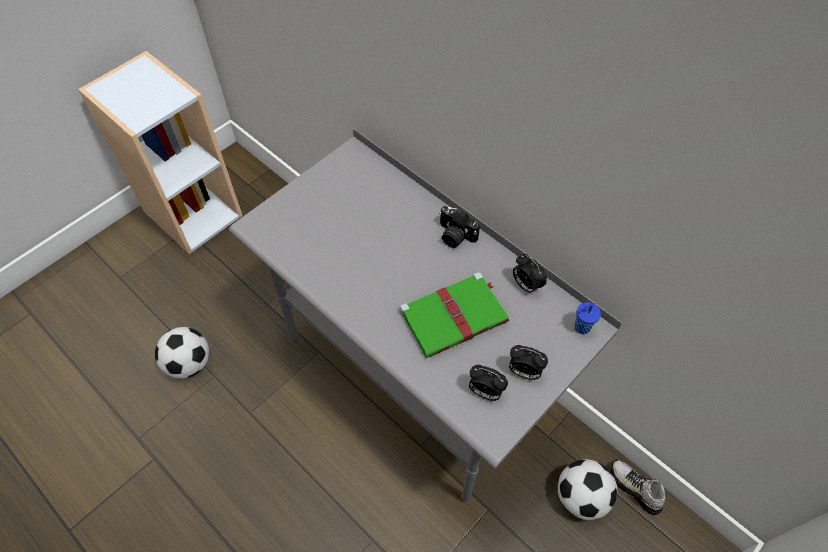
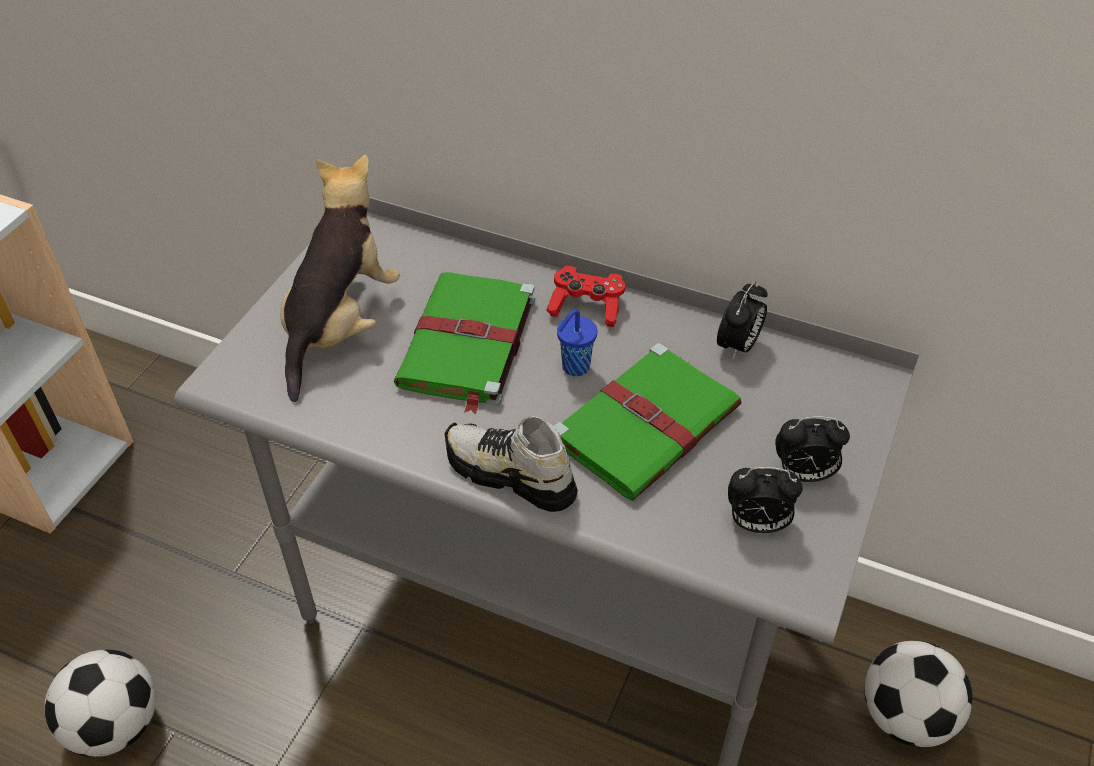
camera: 20 degrees left, 10 degrees down
camera [439,206,480,248] -> red game controller [546,266,625,327]
alarm clock [513,254,547,294] -> alarm clock turned 90 degrees counterclockwise [717,281,767,360]
blue cup [574,302,601,334] -> blue cup moved to [557,309,597,376]
shoe [610,459,665,515] -> shoe moved to [445,416,578,512]
none -> plush toy [280,155,400,402]
none -> green book [393,272,535,415]

